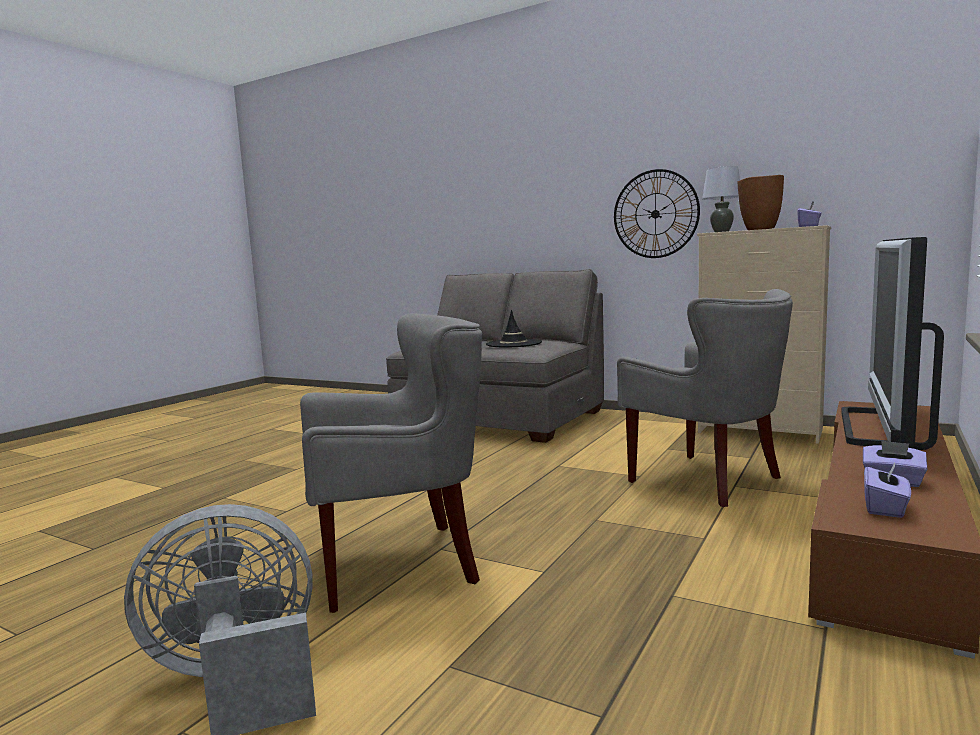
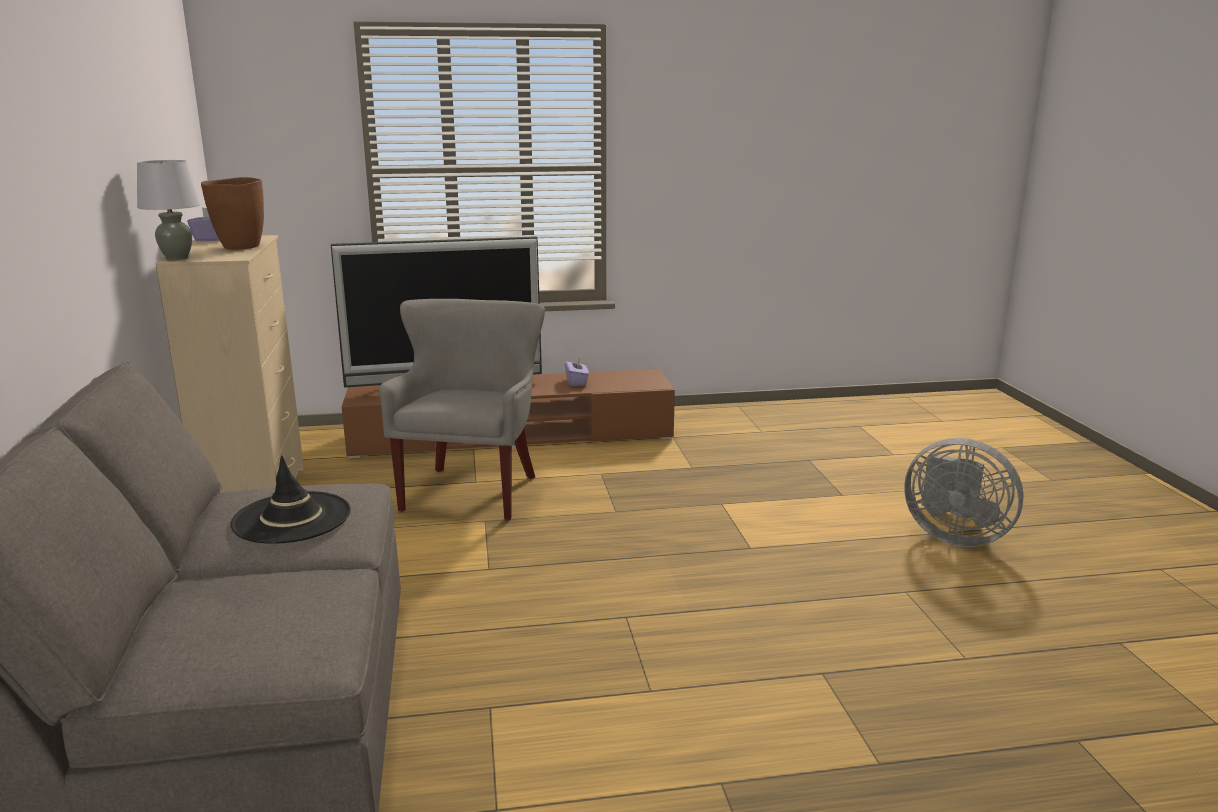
camera: 130 degrees left, 10 degrees up
grey armchair [300,313,482,613] -> none
wall clock [614,169,700,258] -> none
purple tissue box [864,463,911,518] -> none

